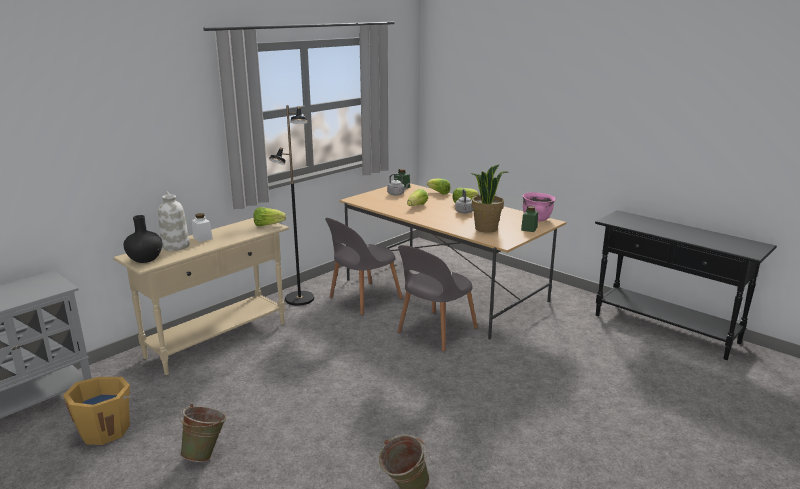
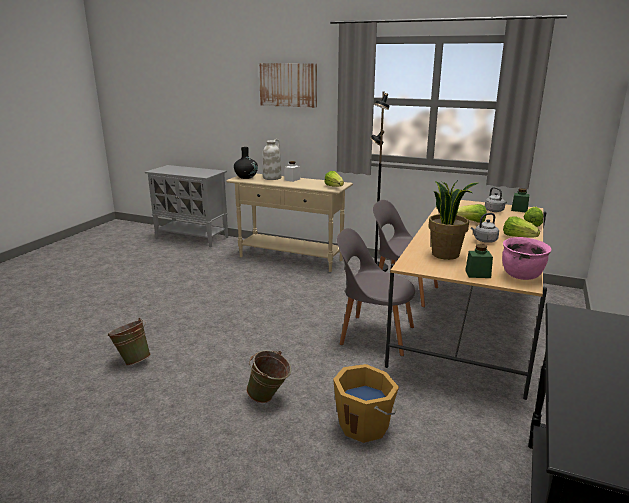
camera: 70 degrees right, 0 degrees up
orange bucket [63,377,135,445] -> orange bucket moved to [333,364,399,443]
green bucket [179,404,227,462] -> green bucket moved to [246,350,291,403]
none -> picture [259,63,317,108]

